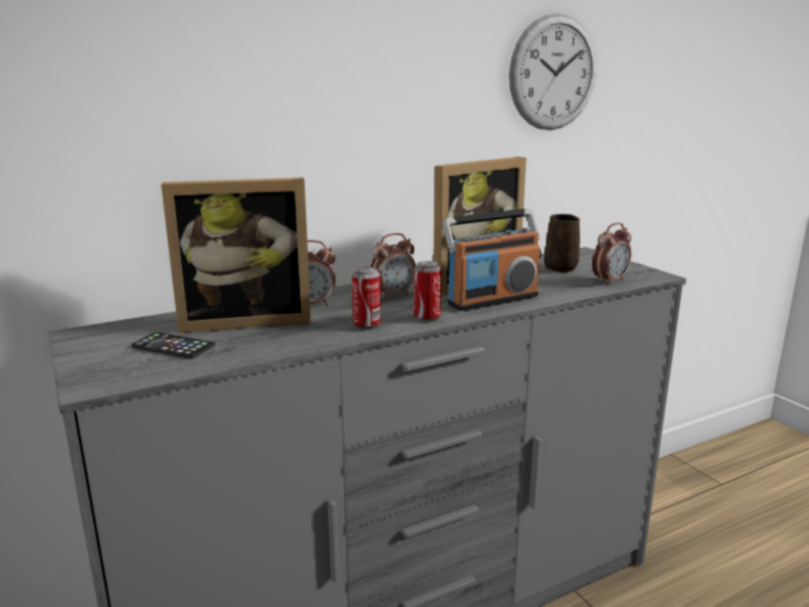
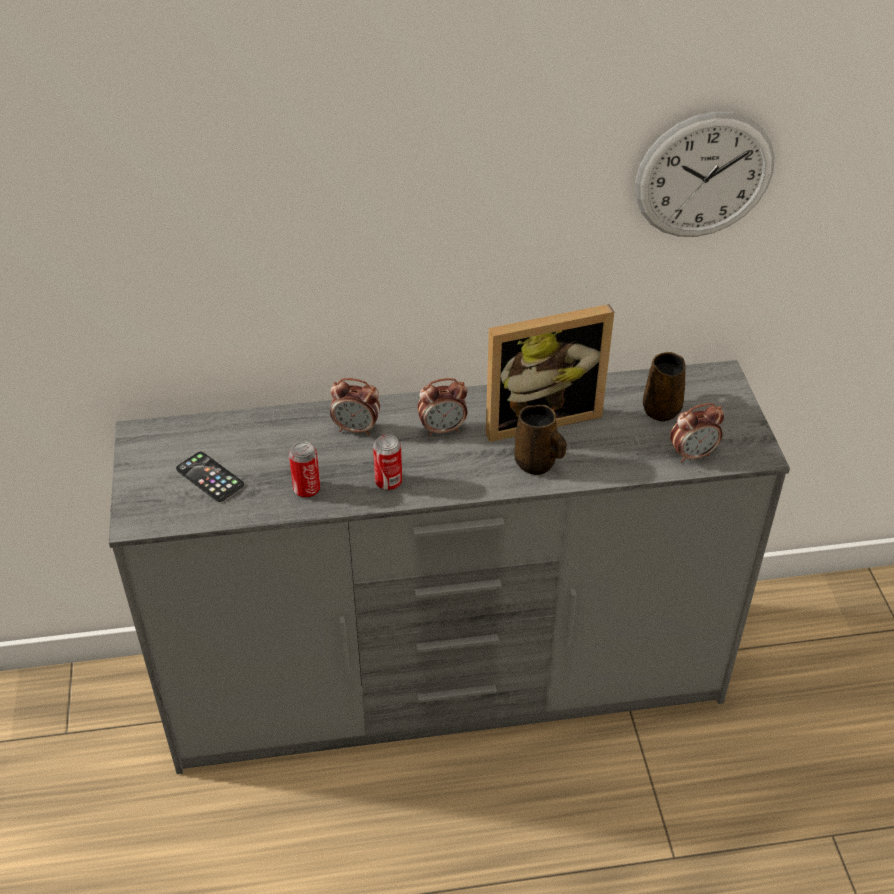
camera: 20 degrees right, 25 degrees up
picture frame [161,178,311,333] -> none
can [414,261,442,322] -> can moved to [289,442,320,498]
radio [442,208,542,311] -> brown mug [514,405,566,475]

